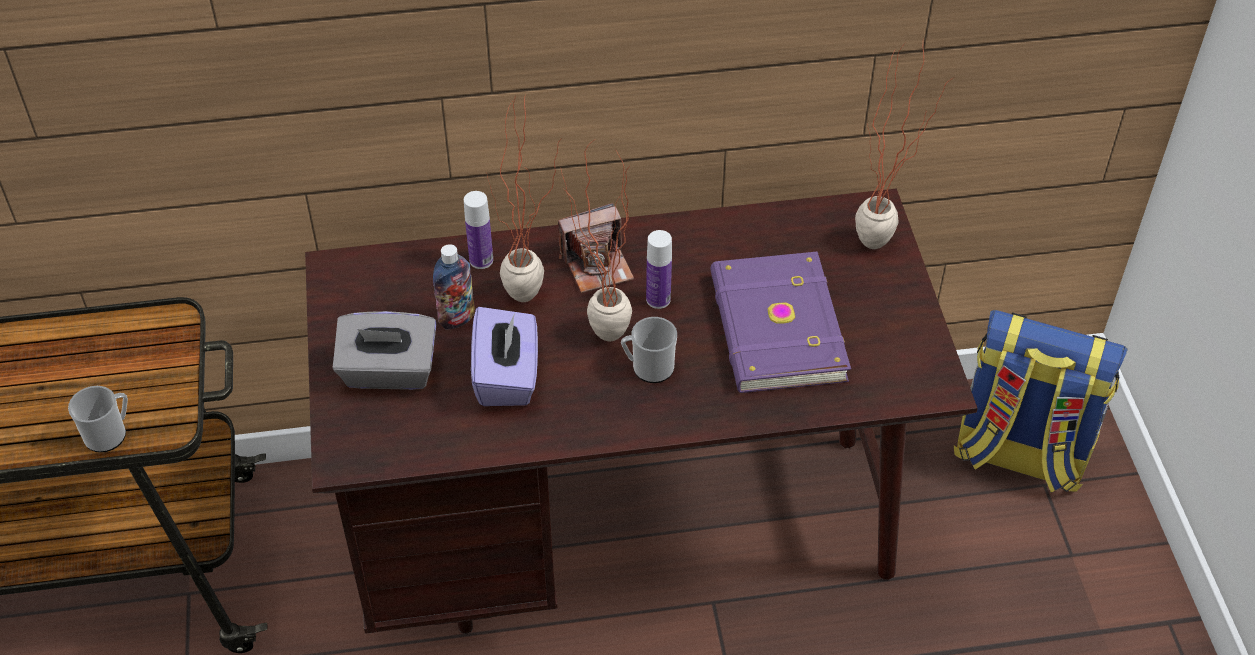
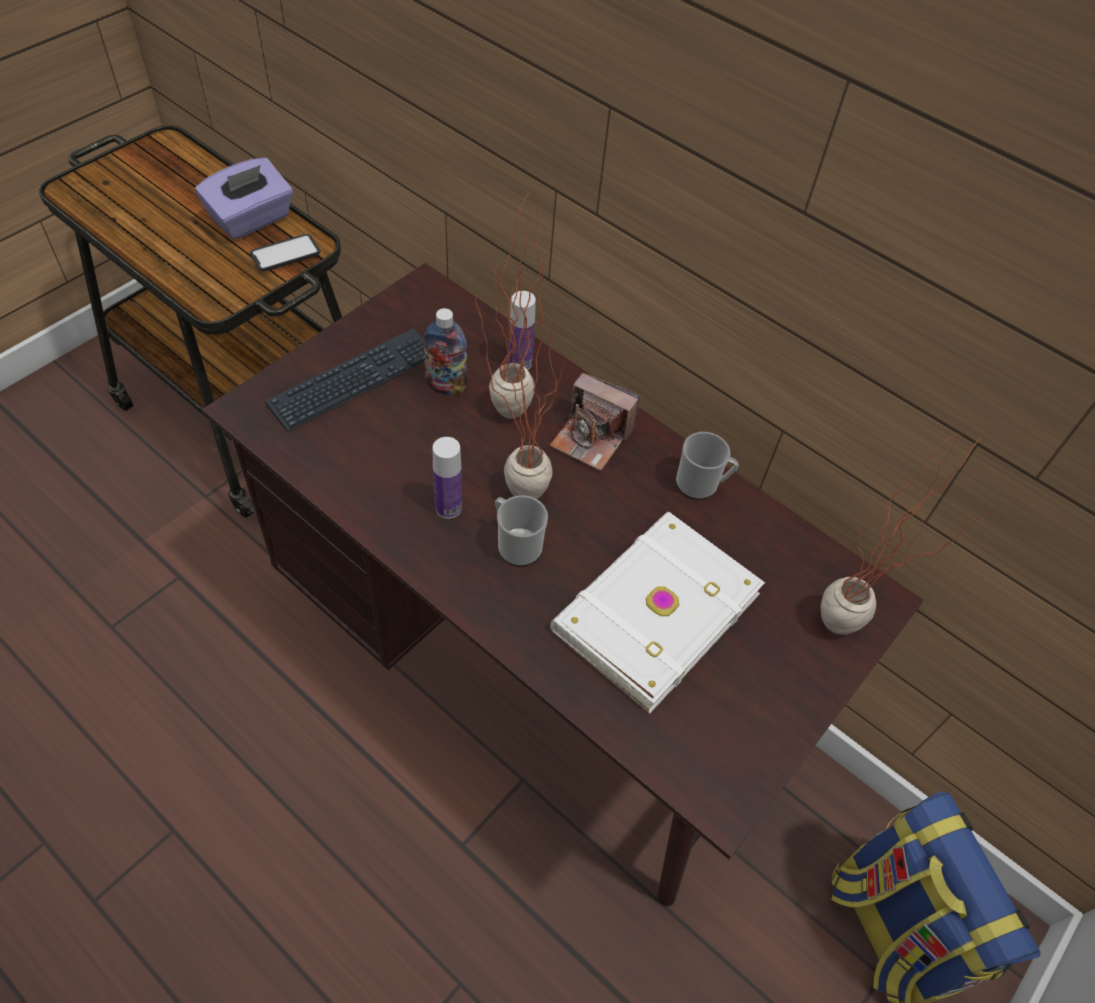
camera: 45 degrees right, 5 degrees up
mug [68,386,128,453] -> mug moved to [676,432,739,500]
grey tissue box [333,311,437,390] -> keyboard [265,328,426,432]
purple tissue box [471,307,538,406] -> purple tissue box moved to [195,158,293,240]
bottle [646,230,672,309] -> bottle moved to [433,437,462,519]
purple book [710,251,851,393] -> white book [550,512,765,713]
none -> phone [250,234,320,271]

